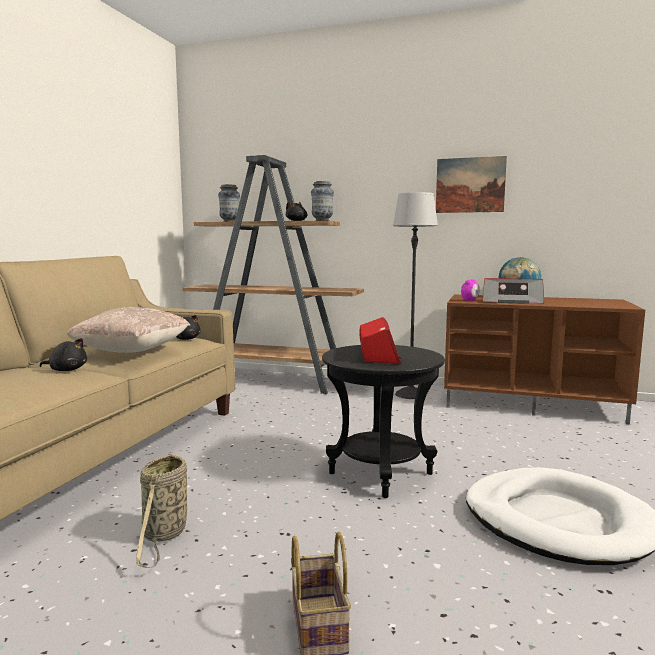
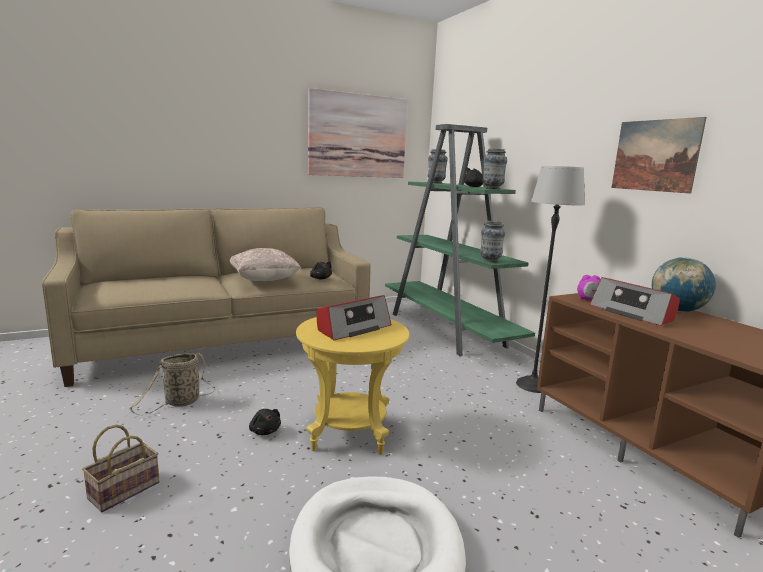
camera: 45 degrees right, 5 degrees up
black plush toy [40,338,87,371] -> black plush toy moved to [249,409,281,435]
brown bookcase [182,155,364,394] -> green bookcase [385,124,535,357]
black side table [322,345,445,498] -> yellow side table [296,317,409,455]
none -> picture [308,88,408,178]
none -> vase [480,221,505,262]

